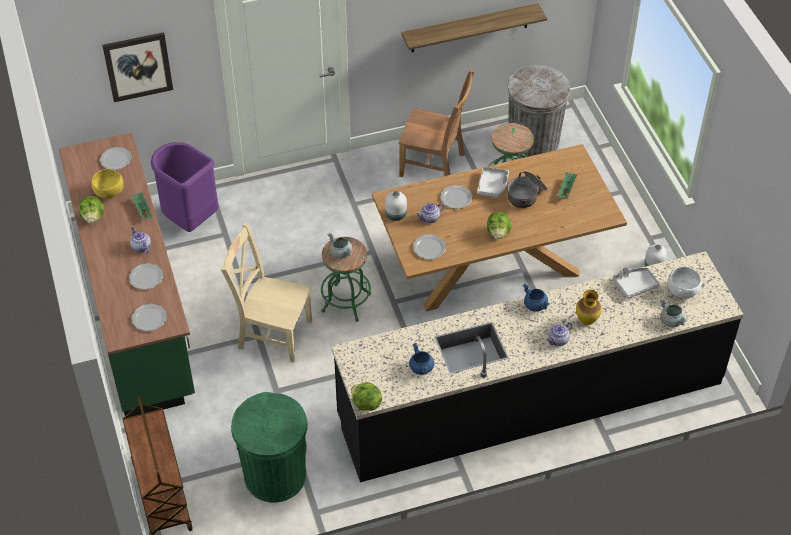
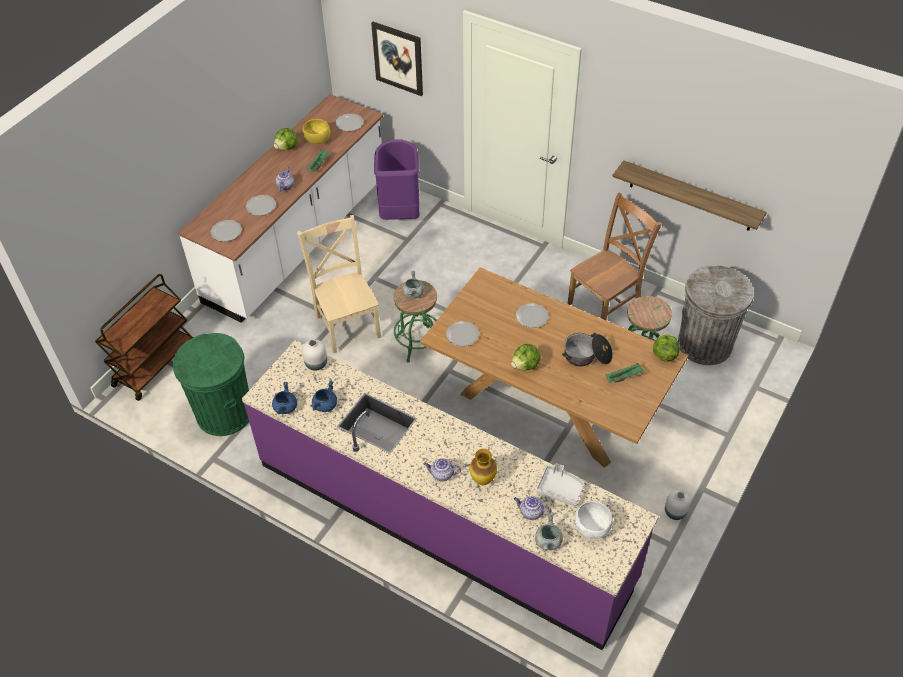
camera: 50 degrees right, 0 degrees up
green counter [59,133,195,418] -> white counter [178,94,383,322]
black counter [331,251,743,482] -> purple counter [242,340,659,650]
lettuce [351,382,382,411] -> lettuce moved to [653,333,680,362]
white vase [385,191,407,221] -> white vase moved to [302,339,327,371]
brown chair [399,70,474,177] -> brown chair turned 105 degrees counterclockwise [568,193,662,320]
teapot [416,203,445,223] -> teapot moved to [514,496,551,520]
grey tray [477,167,509,197] -> none
blue cooking pot [523,284,550,312] -> blue cooking pot moved to [272,382,297,414]

